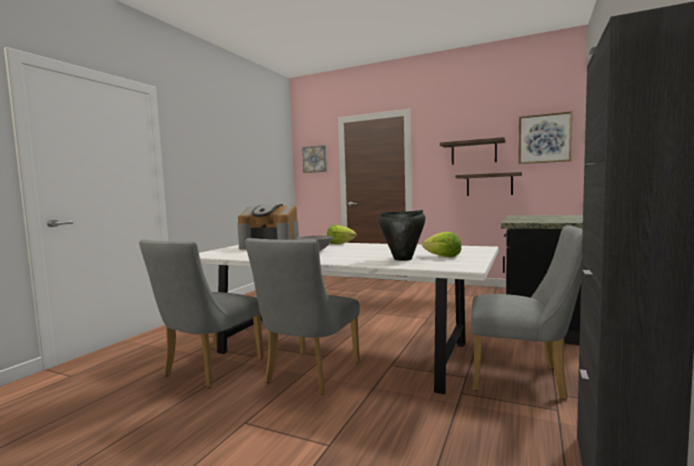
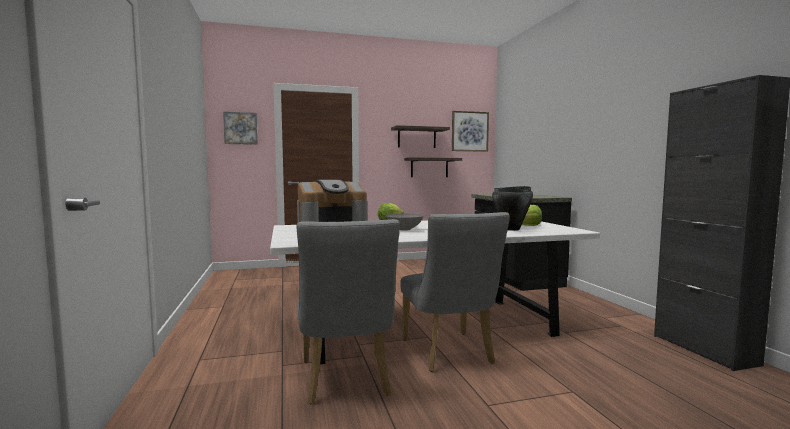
camera: 40 degrees left, 0 degrees up
grey chair [471,226,583,400] -> none

